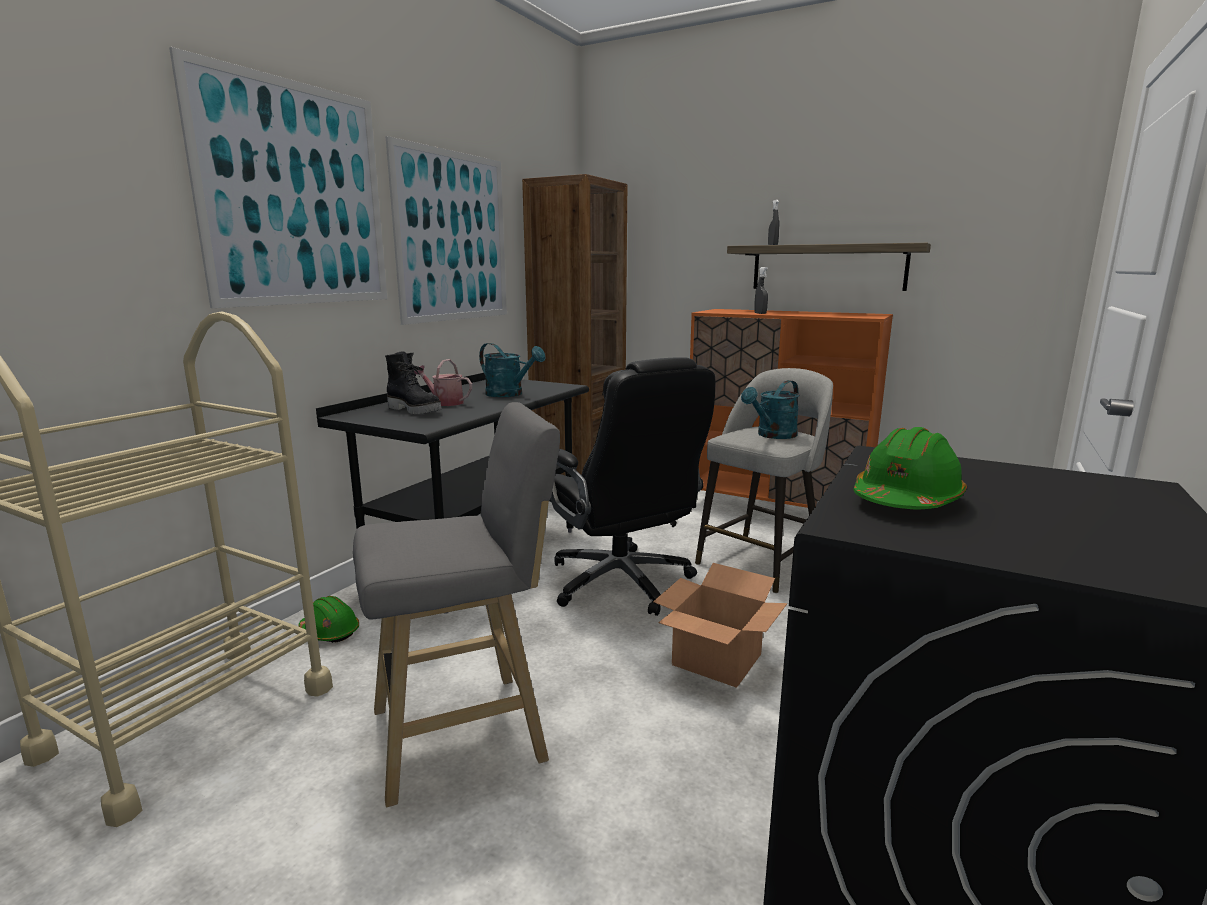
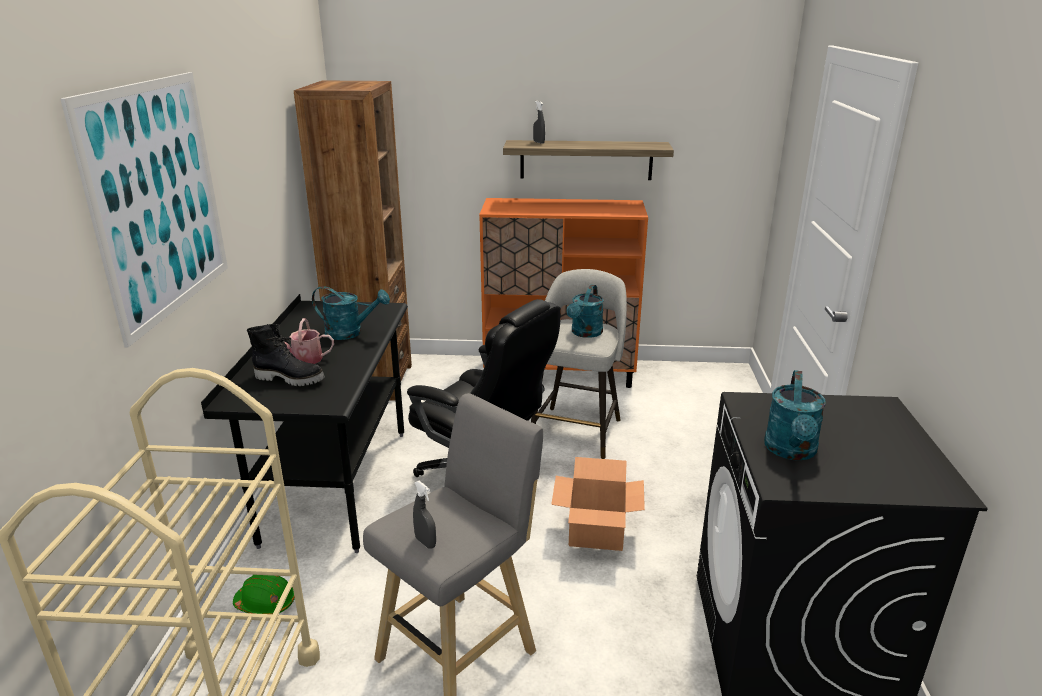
camera: 25 degrees left, 10 degrees up
picture [385,136,507,325] -> none
grey spray bottle [754,267,768,314] -> grey spray bottle moved to [413,481,436,549]
green hard hat [853,427,967,509] -> turquoise watering can [764,370,826,460]

